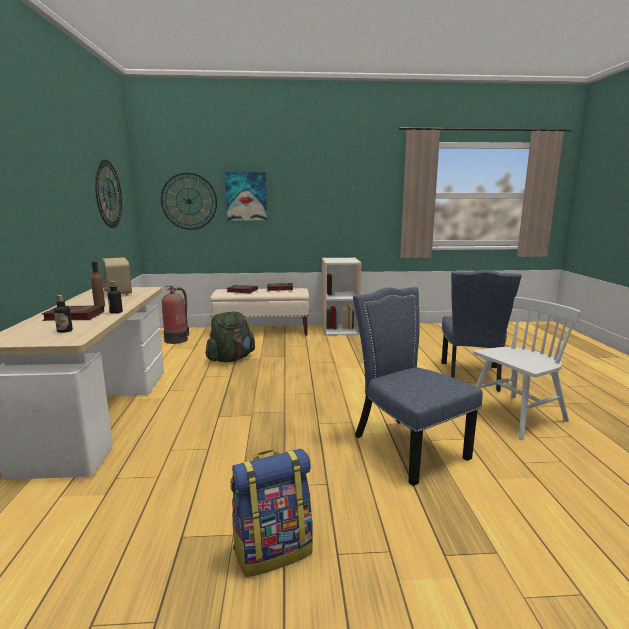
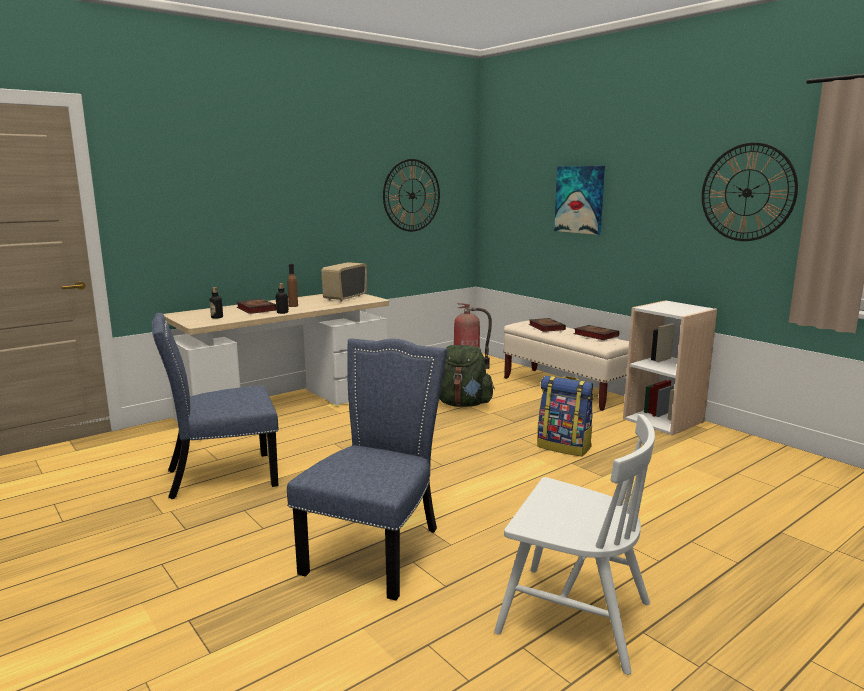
camera: 55 degrees right, 0 degrees up
wall clock [161,173,217,230] -> wall clock moved to [702,143,798,241]
backpack [231,449,313,577] -> backpack moved to [537,376,594,456]
blue chair [441,270,522,392] -> blue chair moved to [152,313,279,499]

